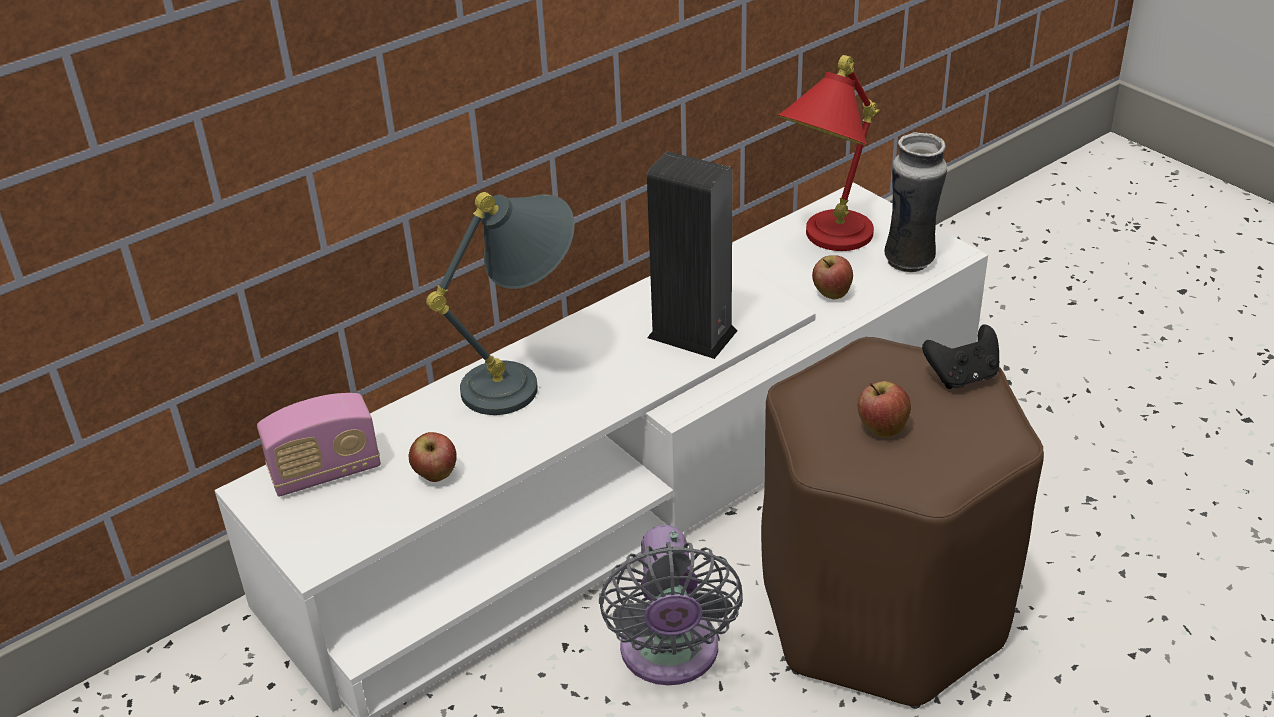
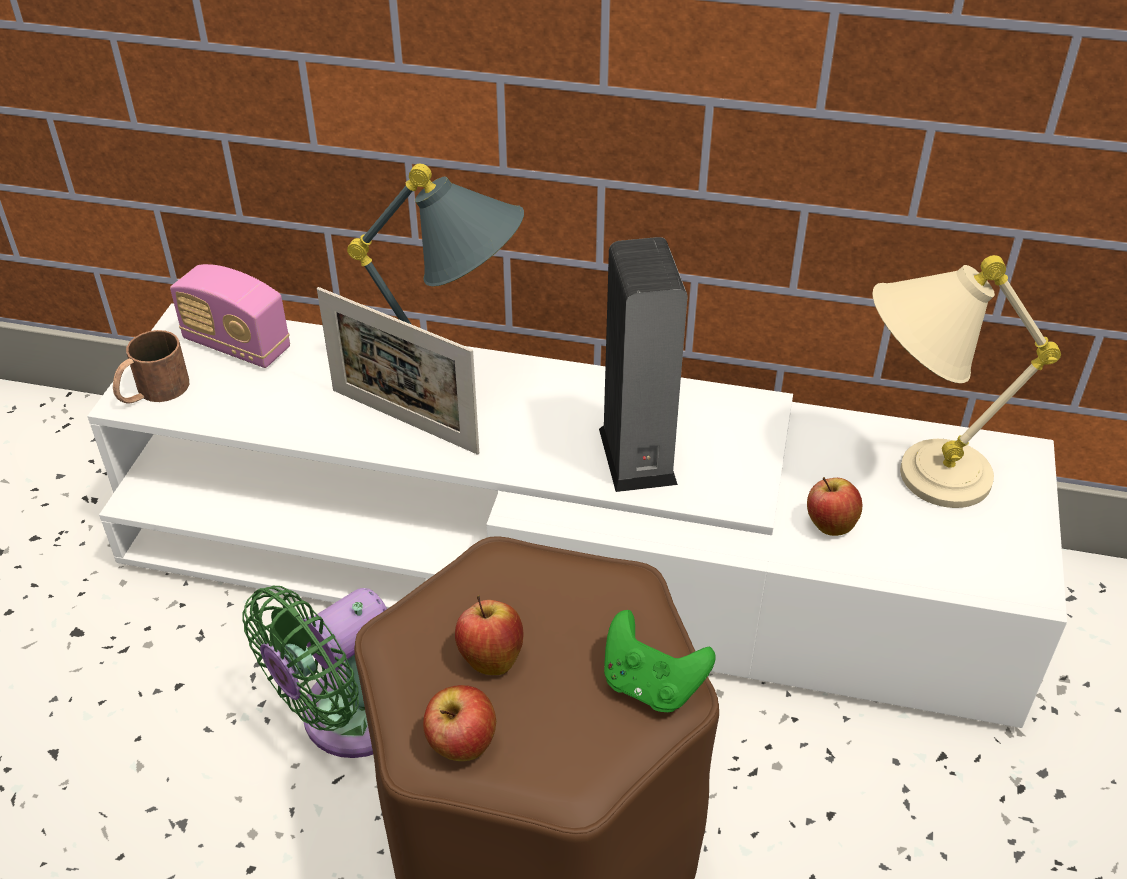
camera: 50 degrees right, 5 degrees up
apple [408,432,457,482] -> apple moved to [423,685,496,761]
grey fan [599,525,743,685] -> green fan [243,586,387,758]
red table lamp [777,55,880,251] -> beige table lamp [873,255,1061,508]
vase [885,132,947,272] -> none
black game controller [922,324,999,389] -> green game controller [604,610,716,712]
none -> brown mug [113,330,189,404]
none -> picture frame [317,287,479,455]

